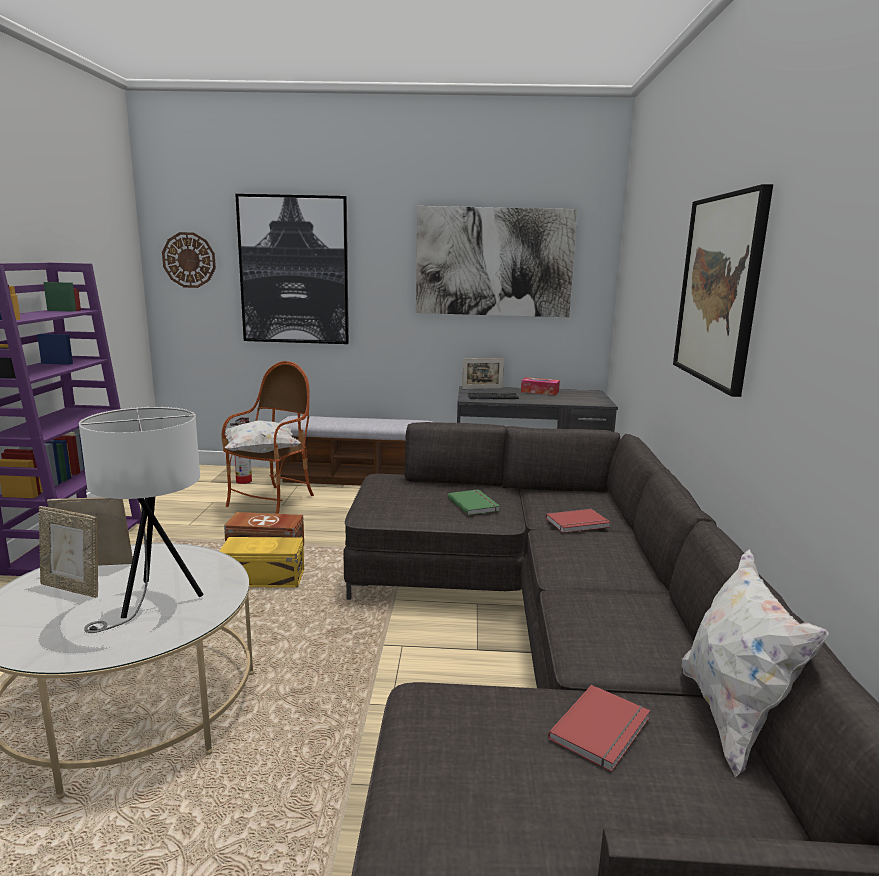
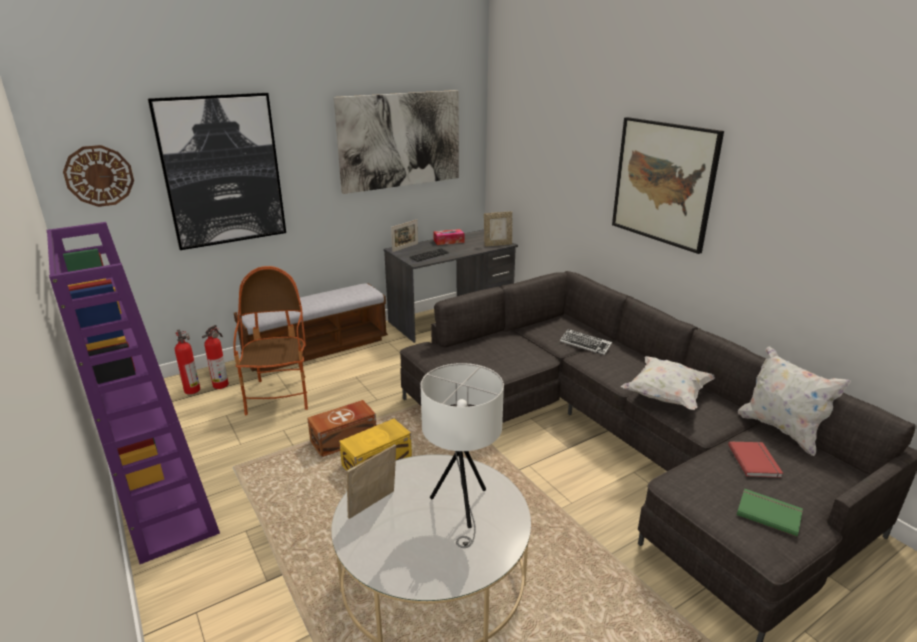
camera: 35 degrees left, 10 degrees up
picture frame [39,506,98,598] -> picture frame moved to [484,212,512,247]
white pillow [224,421,301,453] -> white pillow moved to [621,356,715,410]
green book [448,489,500,515] -> green book moved to [737,488,803,537]
red book [546,509,611,533] -> keyboard [560,329,612,355]
none -> fire extinguisher [175,329,200,394]

